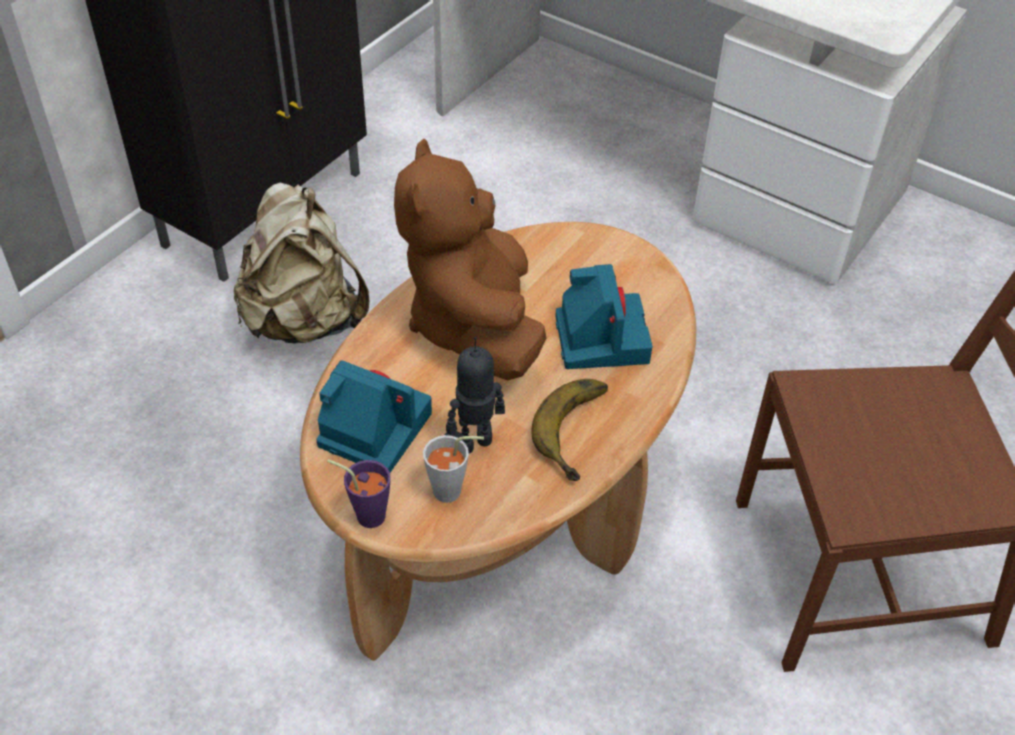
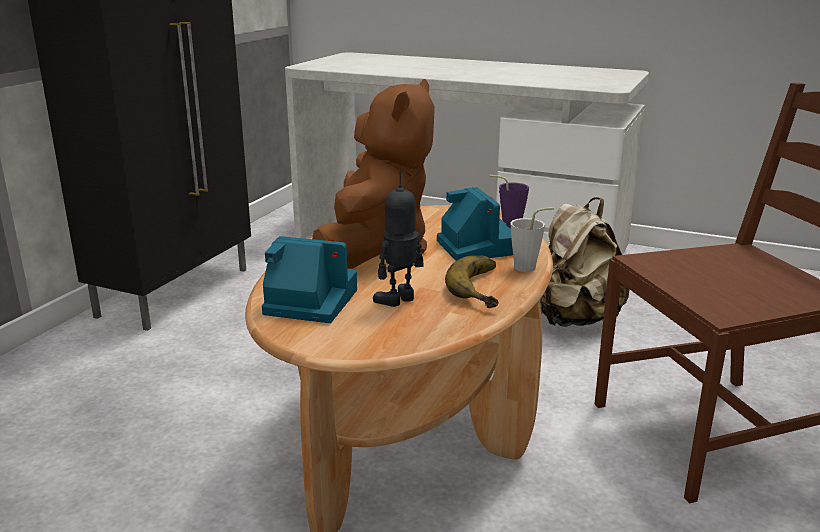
camera: 10 degrees left, 25 degrees down
beige backpack [234,183,370,343] -> beige backpack moved to [540,197,629,327]
purple cup [327,459,391,528] -> purple cup moved to [490,175,529,229]
brown plush toy [394,139,546,381] -> brown plush toy turned 150 degrees counterclockwise [312,79,435,269]
grey cup [423,435,484,503] -> grey cup moved to [510,207,554,272]

